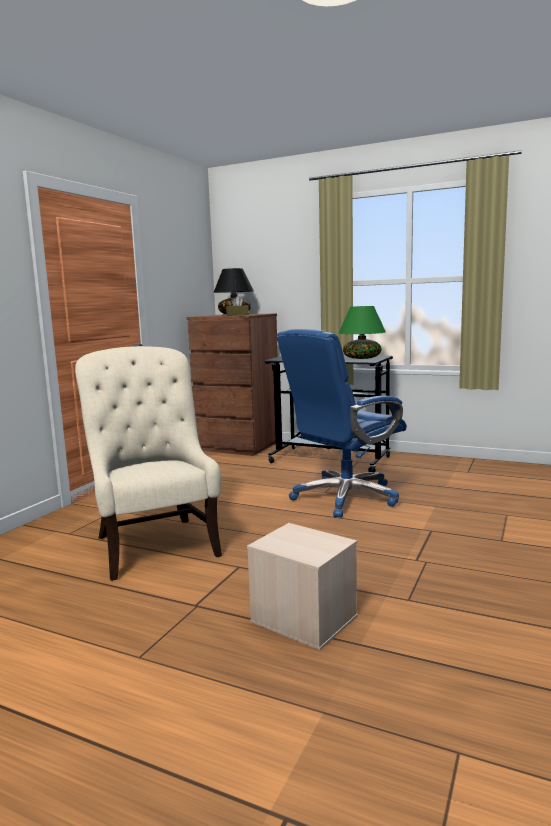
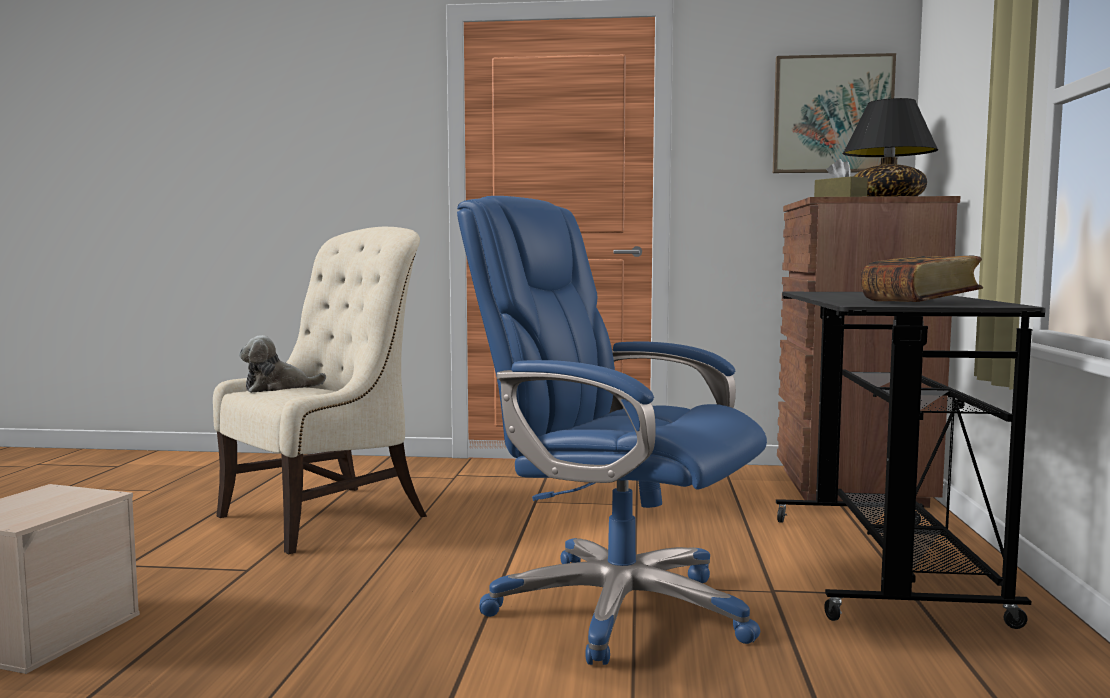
camera: 70 degrees right, 5 degrees down
green table lamp [339,306,386,359] -> book [861,255,983,302]
none -> plush toy [239,335,326,393]
none -> picture [773,53,896,173]

